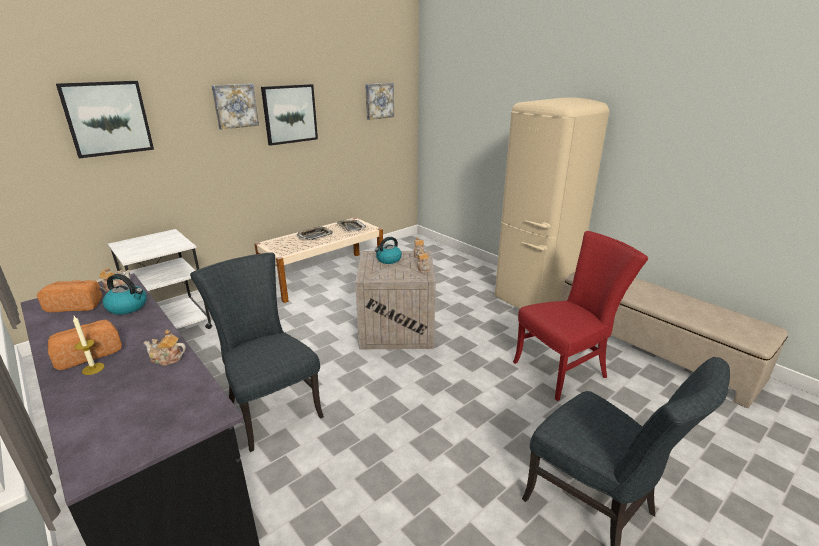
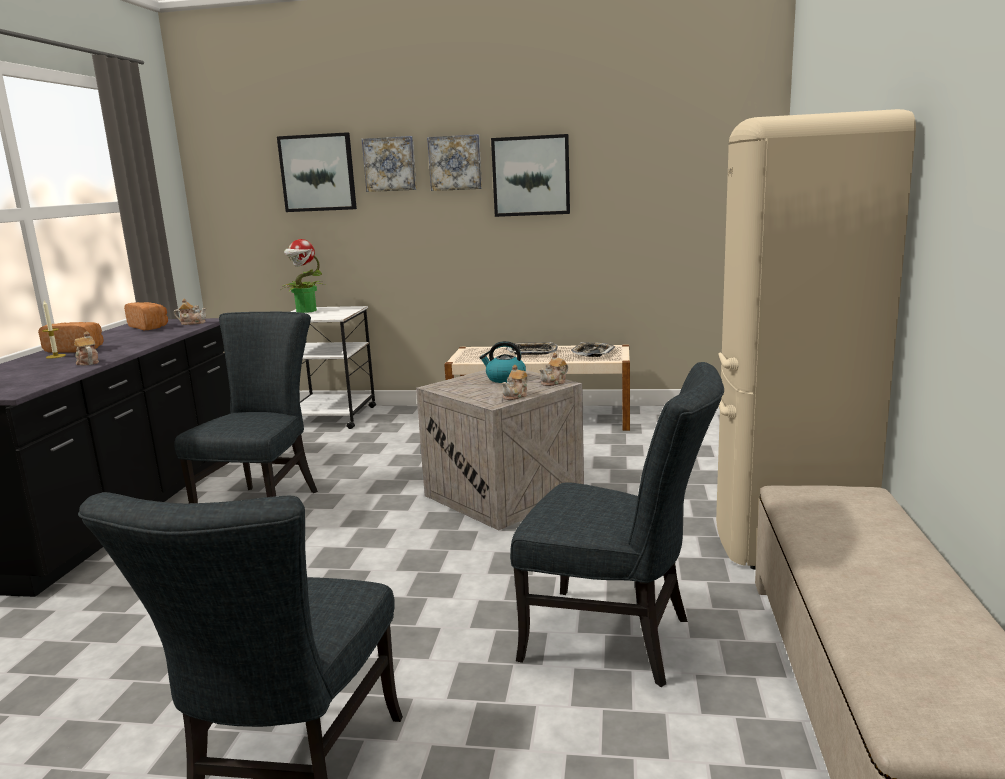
camera: 50 degrees right, 10 degrees down
kettle [103,274,147,315] -> none
picture [365,83,394,120] -> picture moved to [362,136,417,192]
red chair [513,231,648,401] -> grey chair [510,362,724,687]
none -> potted plant [281,239,325,313]

